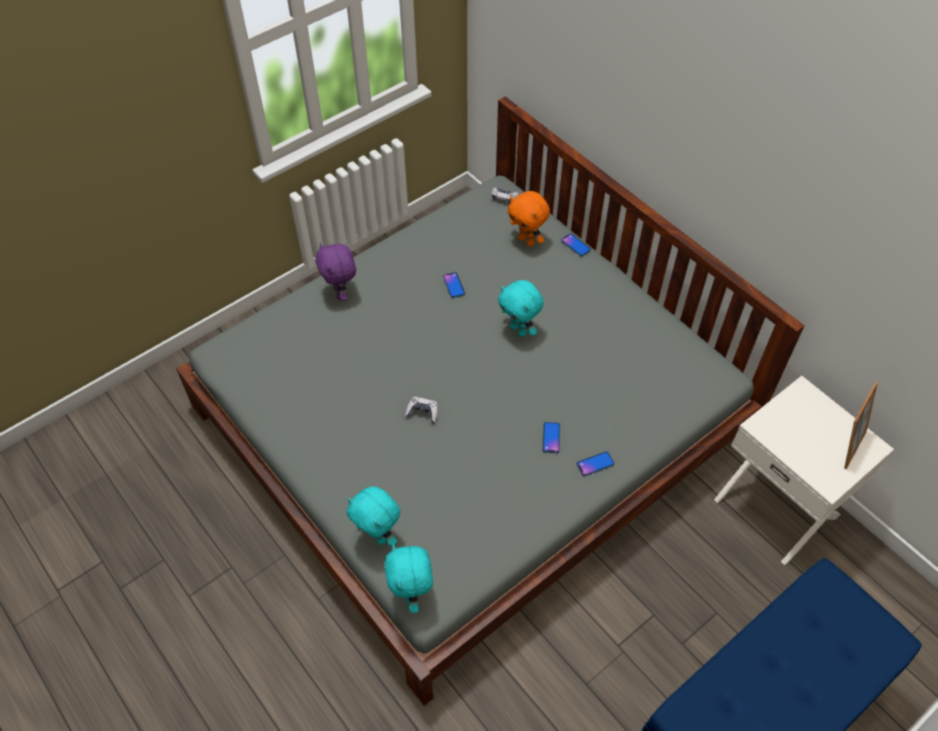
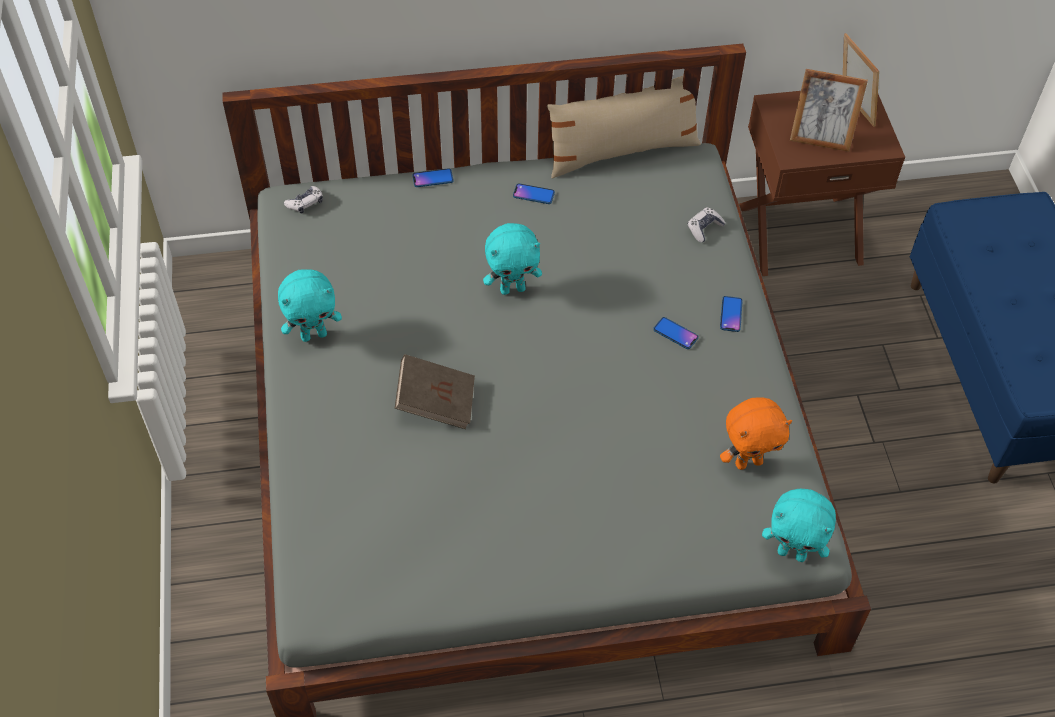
camera: 60 degrees left, 0 degrees up
purple plush toy [316,243,356,301] -> none
turquoise plush toy [347,486,400,546] -> turquoise plush toy moved to [278,269,342,342]
game controller [405,397,438,422] -> game controller moved to [688,207,726,243]
phone [443,272,465,298] -> phone moved to [513,183,555,204]
orange plush toy [508,191,550,247] -> orange plush toy moved to [720,397,792,470]
white nightstand [714,376,894,565] -> brown nightstand [739,91,905,276]
none -> brown book [395,354,475,429]
none -> beige pillow [547,75,701,179]
none -> picture frame [790,69,868,152]

